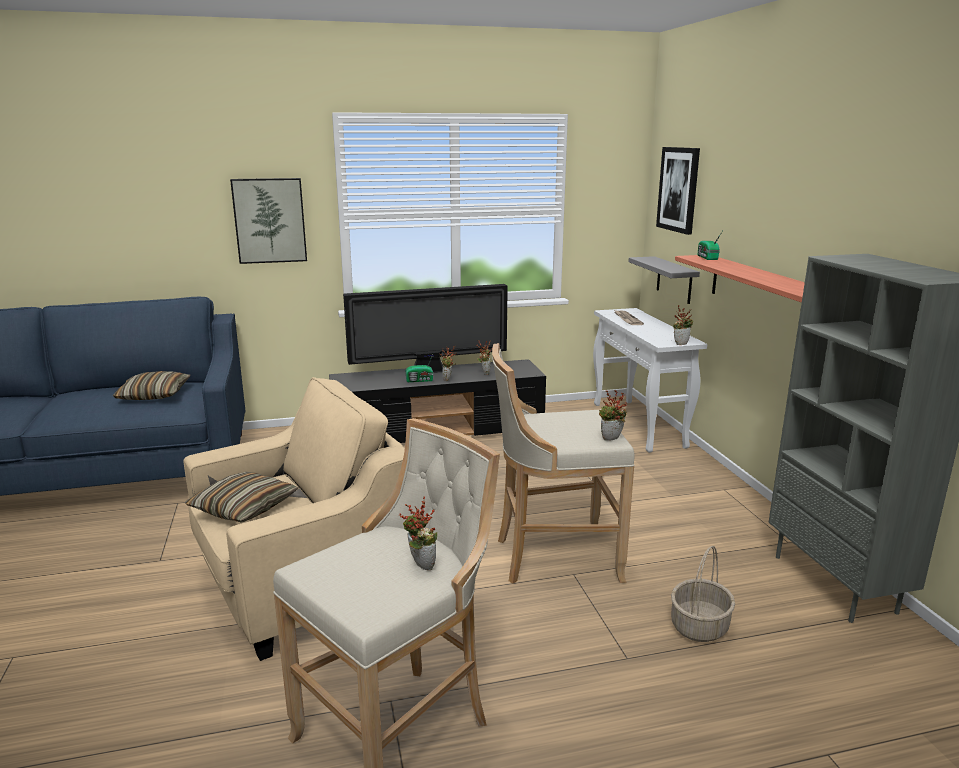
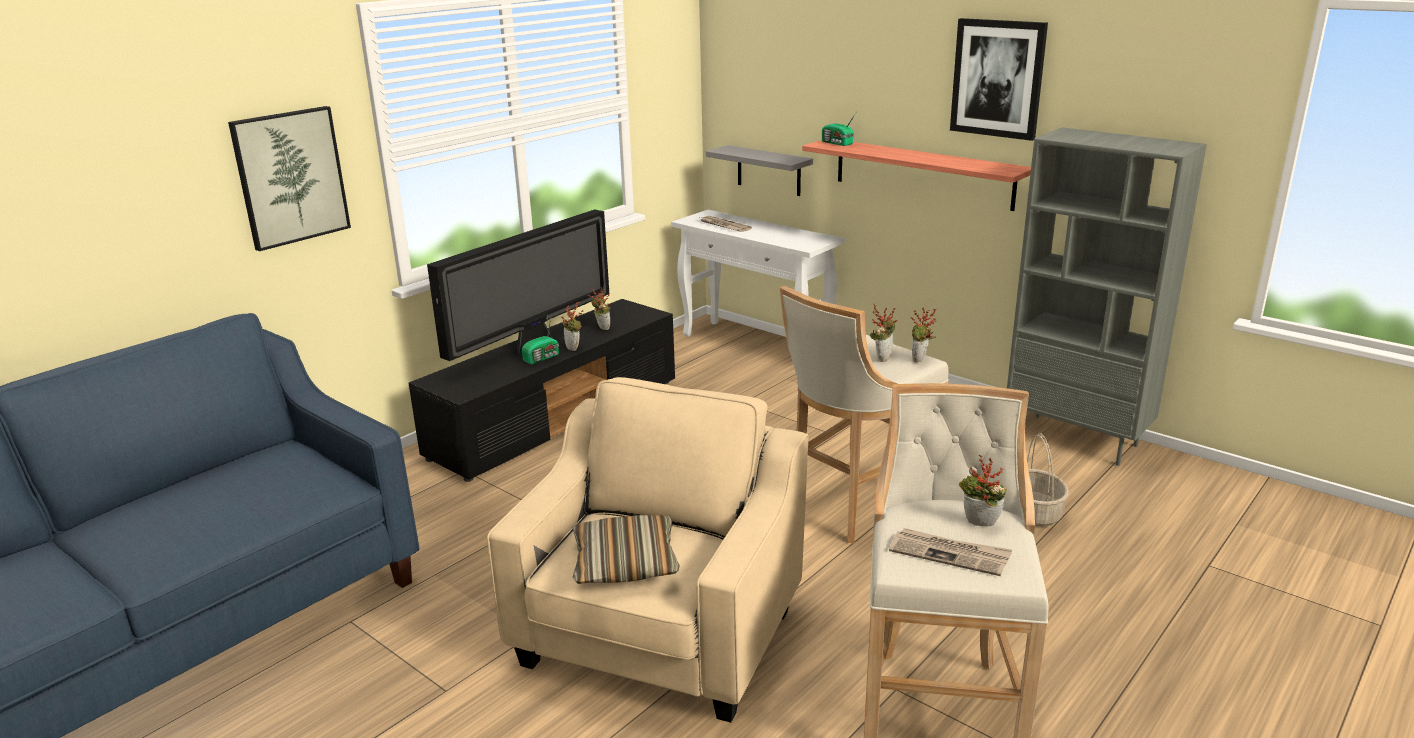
camera: 35 degrees left, 5 degrees up
pillow [113,371,190,400] -> none
picture [656,147,700,235] -> picture moved to [950,18,1048,141]
potted plant [673,305,693,345] -> potted plant moved to [870,305,897,362]
none -> newspaper [889,528,1012,576]

